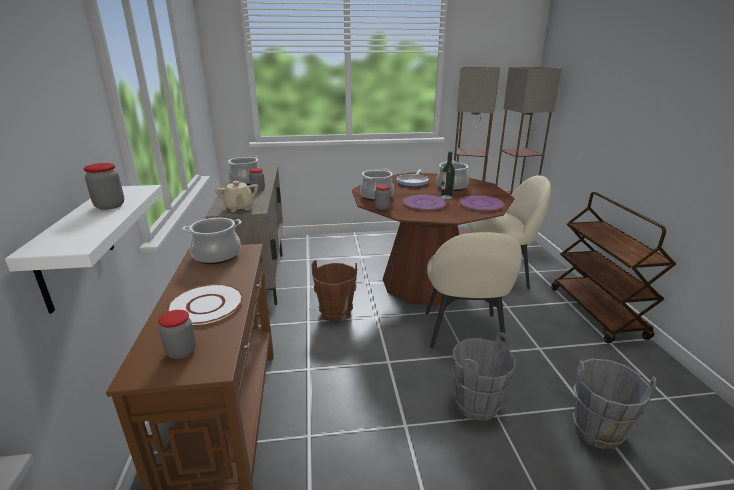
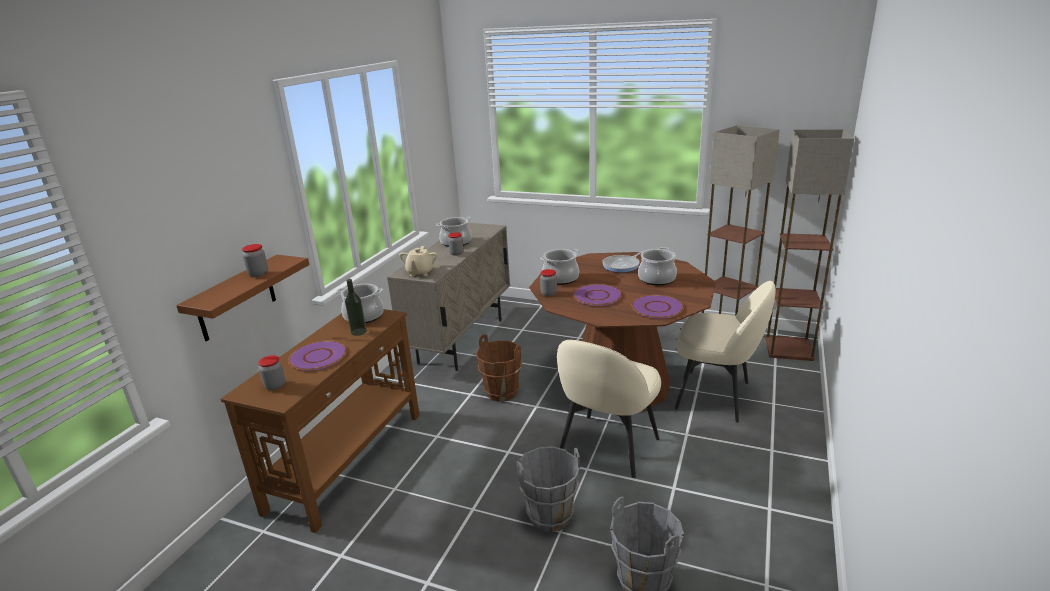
camera: 30 degrees right, 0 degrees up
white shelf [5,185,163,314] -> brown shelf [176,255,309,341]
white plate [166,284,243,325] -> purple plate [288,341,347,371]
bottle [440,152,455,199] -> bottle moved to [345,279,367,336]
brown cart [551,192,676,343] -> none

